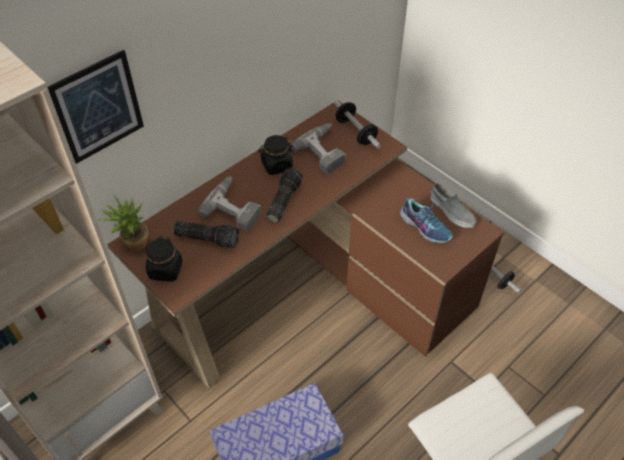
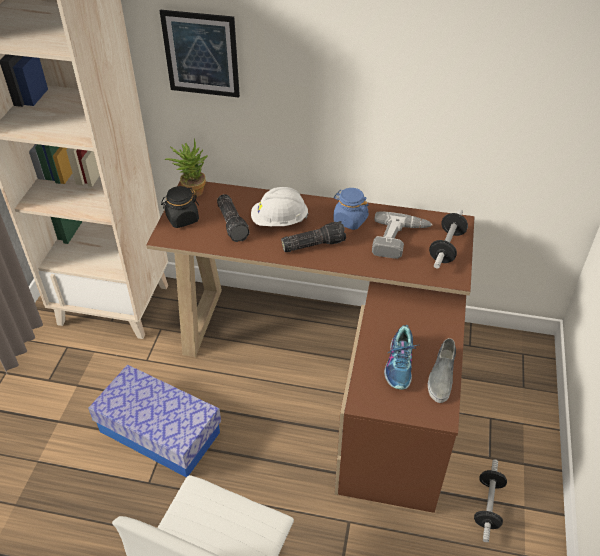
camera: 55 degrees right, 5 degrees down
power drill [198,177,261,231] -> white hard hat [251,187,309,226]
black jar [258,135,294,175] -> blue jar [333,188,369,230]

